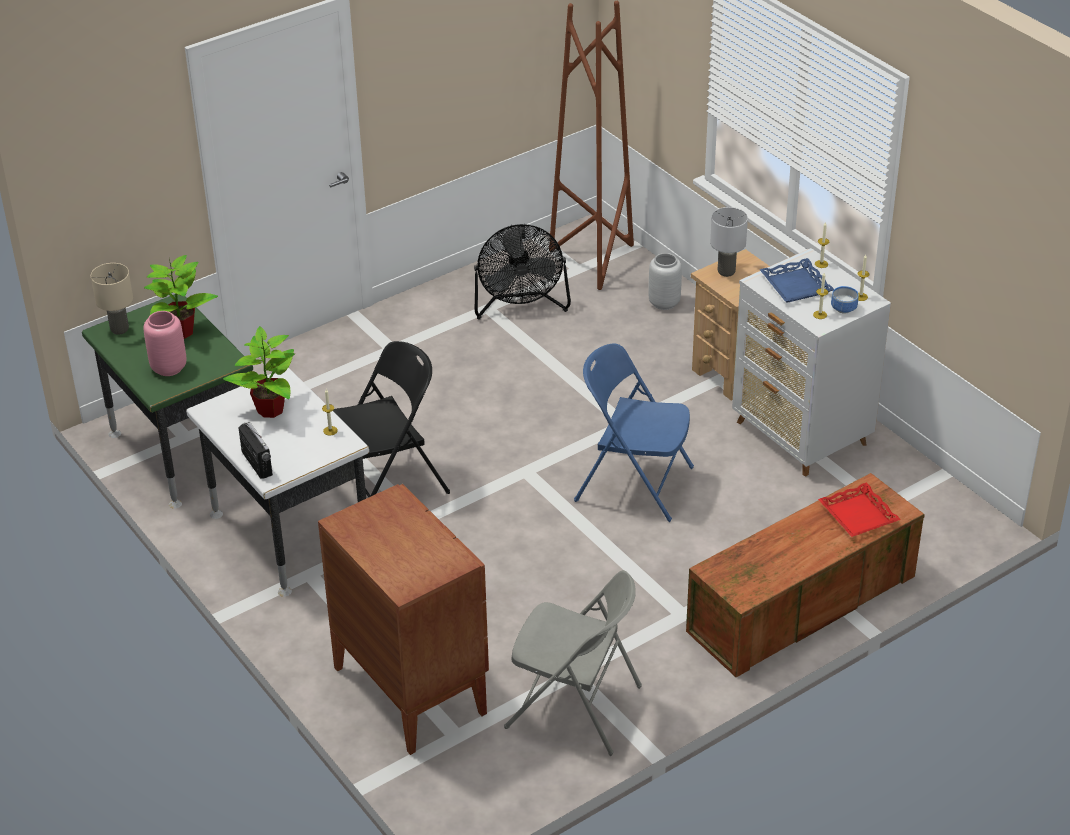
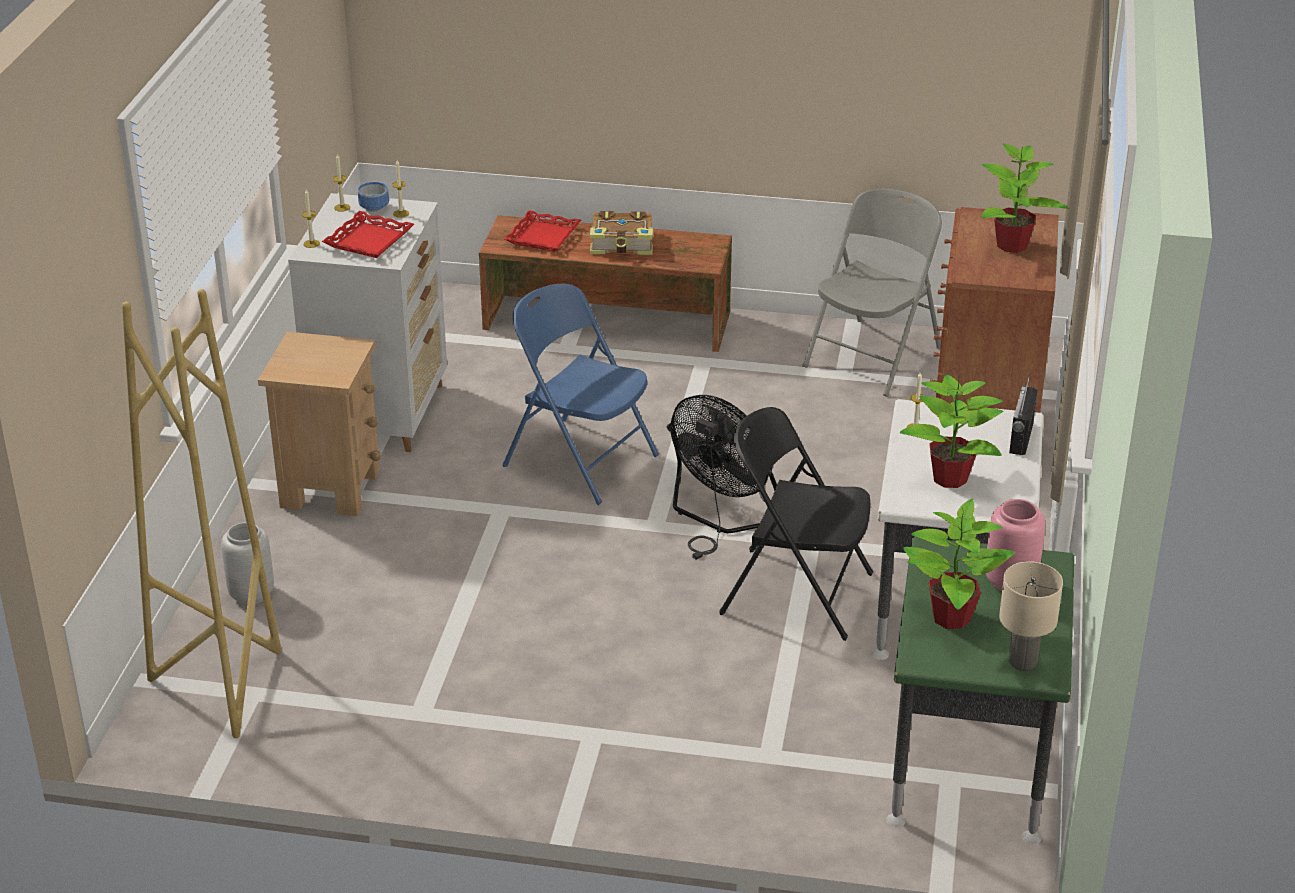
camera: 135 degrees left, 5 degrees down
black fan [474,224,571,320] -> black fan moved to [667,395,777,560]
grey chair [504,570,642,756] -> grey chair turned 60 degrees clockwise [802,189,942,397]
brown clothes rack [549,1,634,290] -> yellow clothes rack [122,289,282,738]
blue chair [574,343,694,522] -> blue chair turned 150 degrees clockwise [503,284,659,505]
white table lamp [710,207,748,277] -> none
blue tray [759,258,834,303] -> red tray [322,211,414,258]
none -> book [590,211,653,255]
none -> potted plant [981,143,1069,253]

